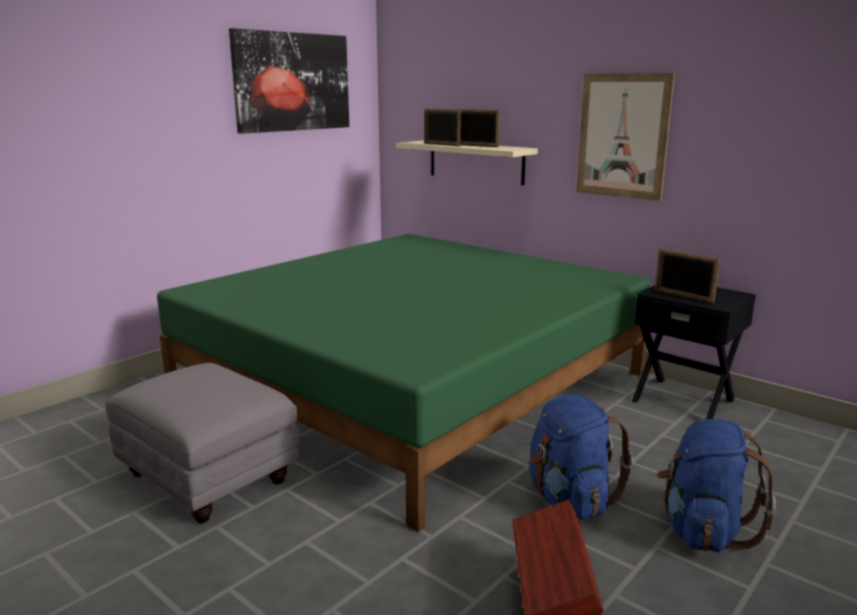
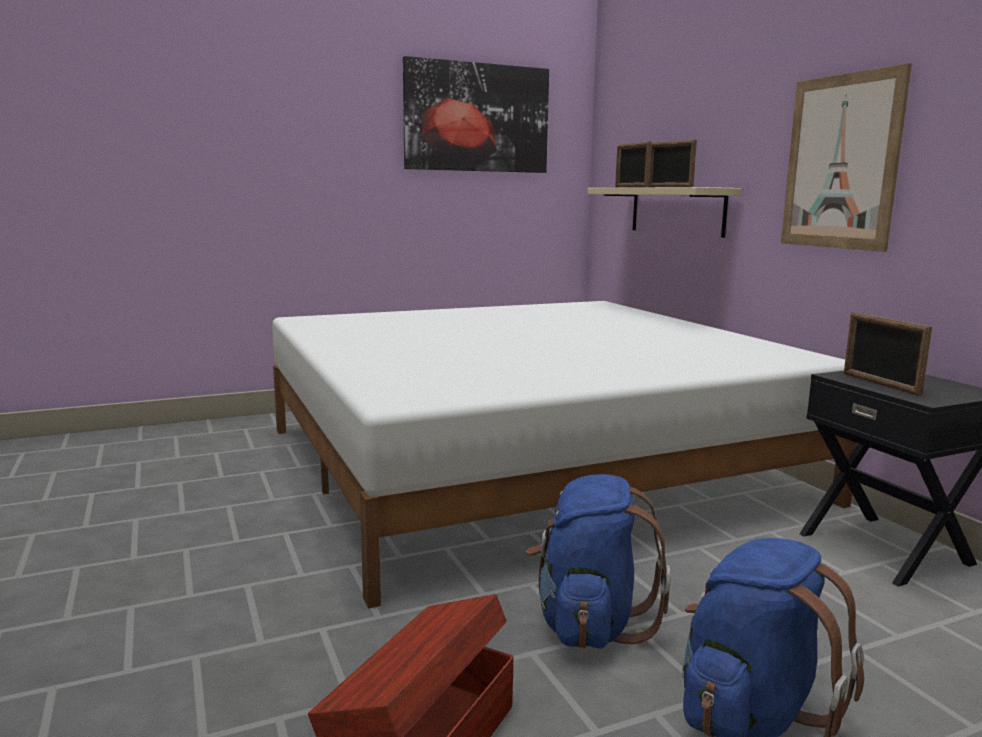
camera: 25 degrees right, 5 degrees down
grey ottoman [105,363,300,523] -> none
green bed [157,234,651,533] -> white bed [272,301,858,609]

